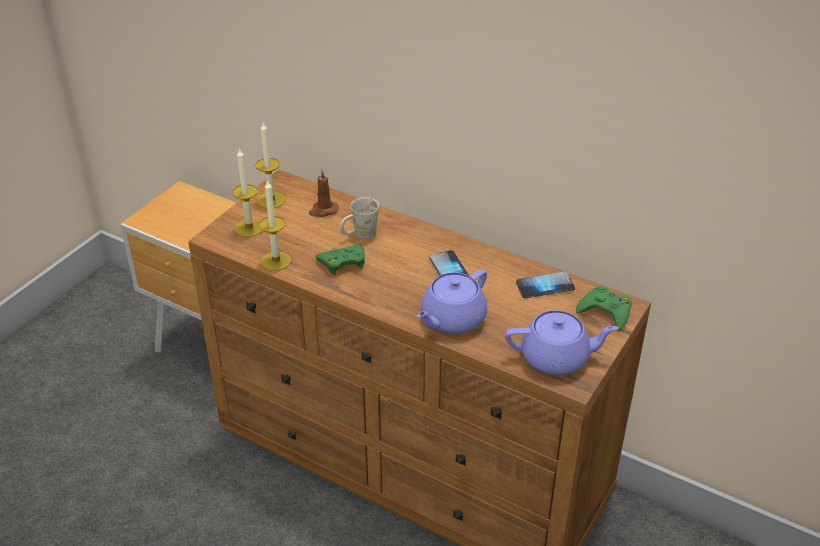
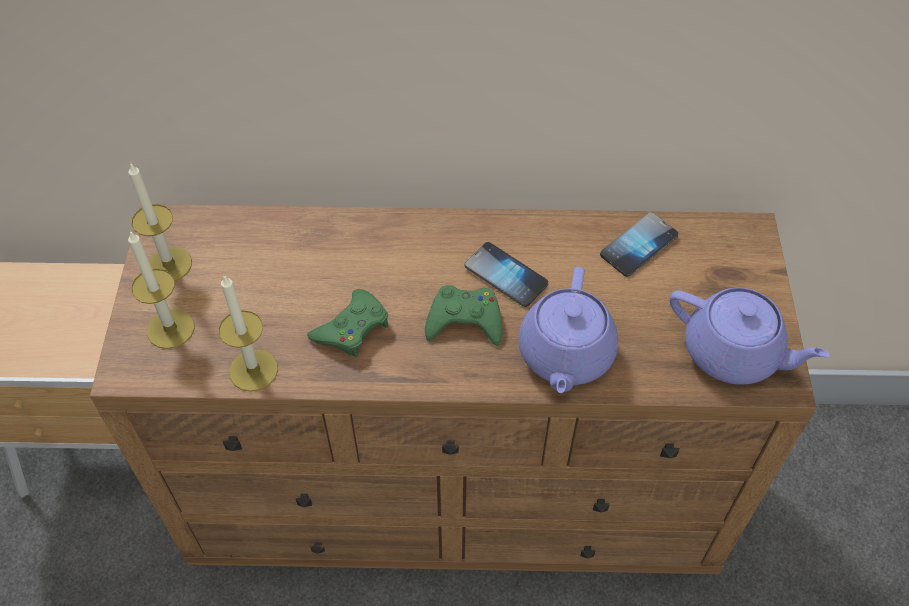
camera: 30 degrees left, 15 degrees up
brown candle [309,170,339,217] -> none
white mug [340,197,379,239] -> none
purple teapot [505,310,619,375] -> purple teapot turned 60 degrees clockwise [670,287,830,385]
green game controller [576,286,632,331] -> green game controller moved to [425,285,503,346]

